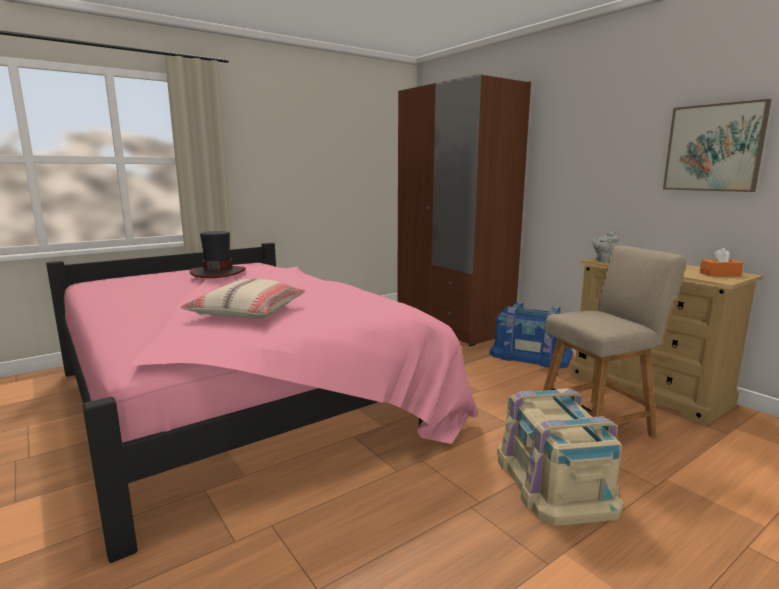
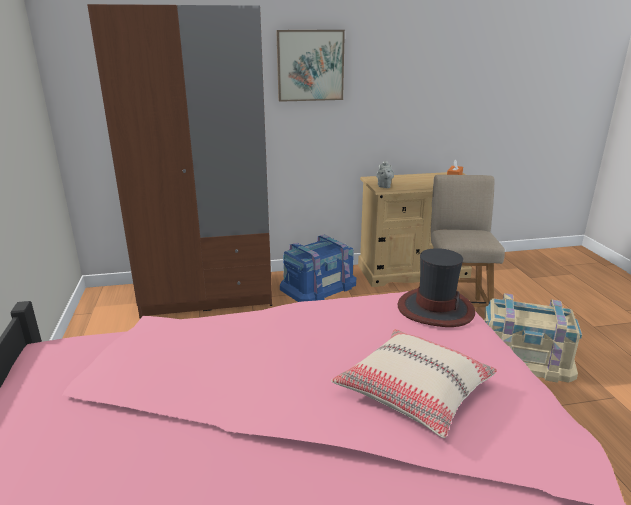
camera: 65 degrees left, 10 degrees up
hat [190,231,246,278] -> hat moved to [397,248,475,327]
picture [663,99,772,192] -> picture moved to [276,30,345,102]

